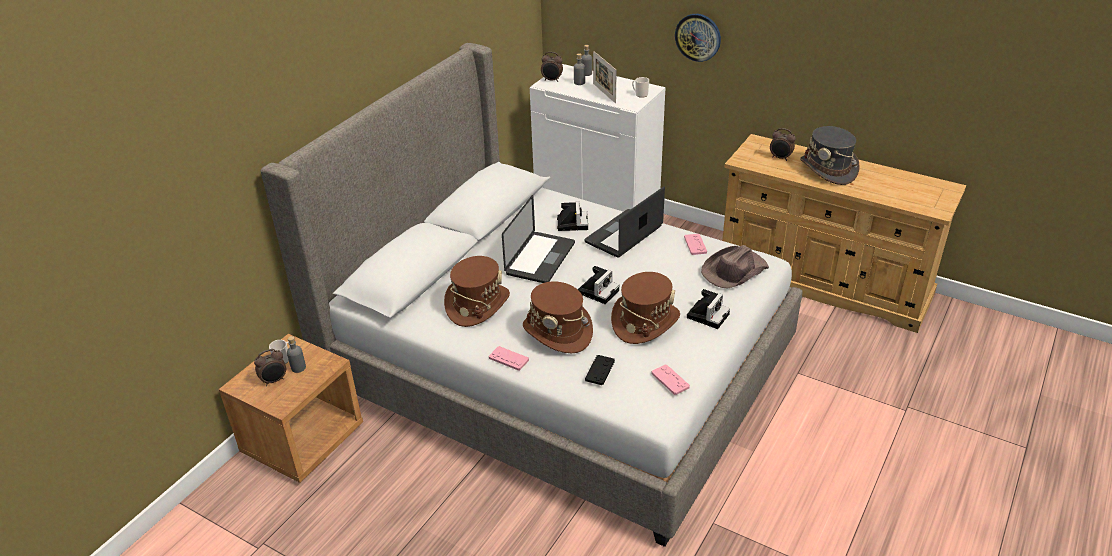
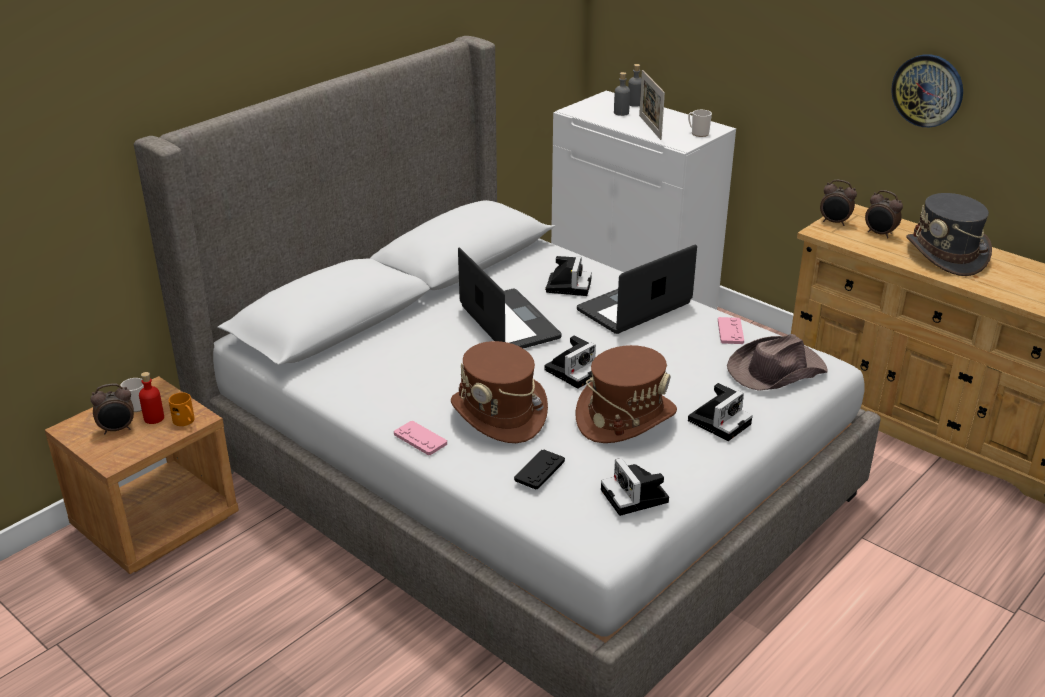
camera: 10 degrees right, 5 degrees down
grey bottle [287,336,306,373] -> red bottle [139,372,164,424]
brown hat [444,256,510,327] -> none
laptop [502,195,575,283] -> laptop turned 60 degrees counterclockwise [458,247,561,348]
alarm clock [541,52,563,82] -> alarm clock moved to [820,180,857,226]
pink game controller [651,364,690,395] -> camera [601,458,669,516]
wall clock [675,14,721,62] -> wall clock moved to [891,54,963,127]
none -> orange mug [168,392,195,426]

